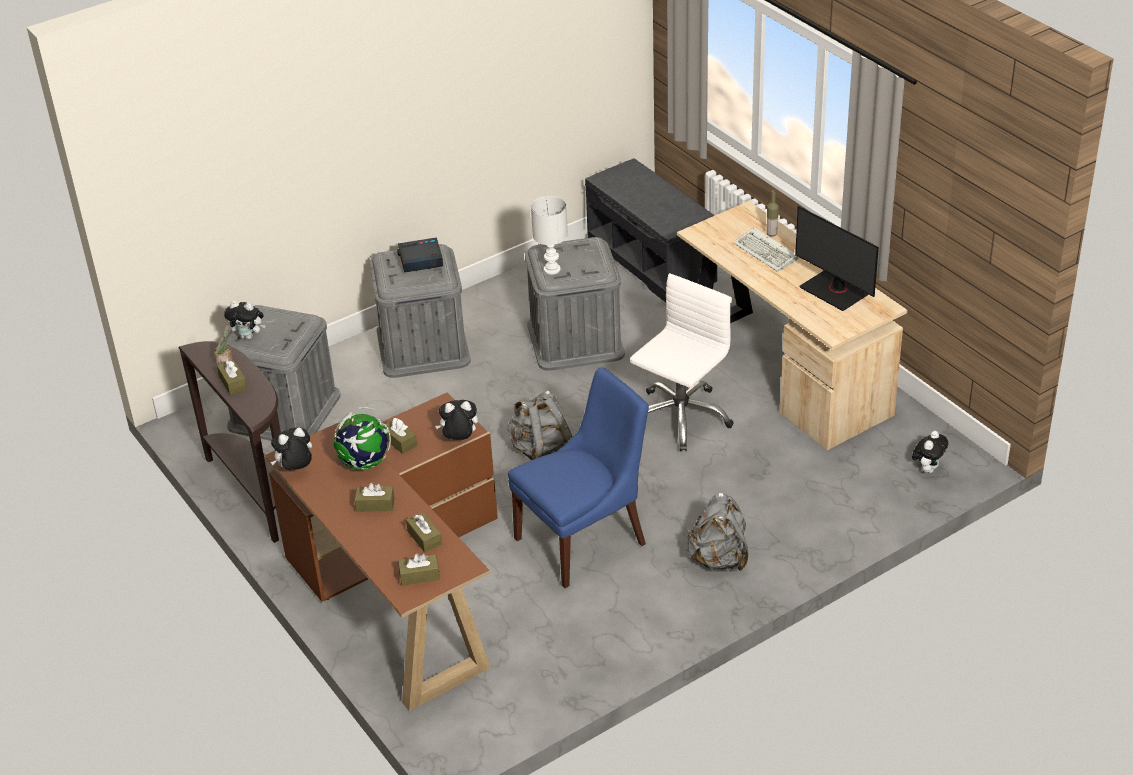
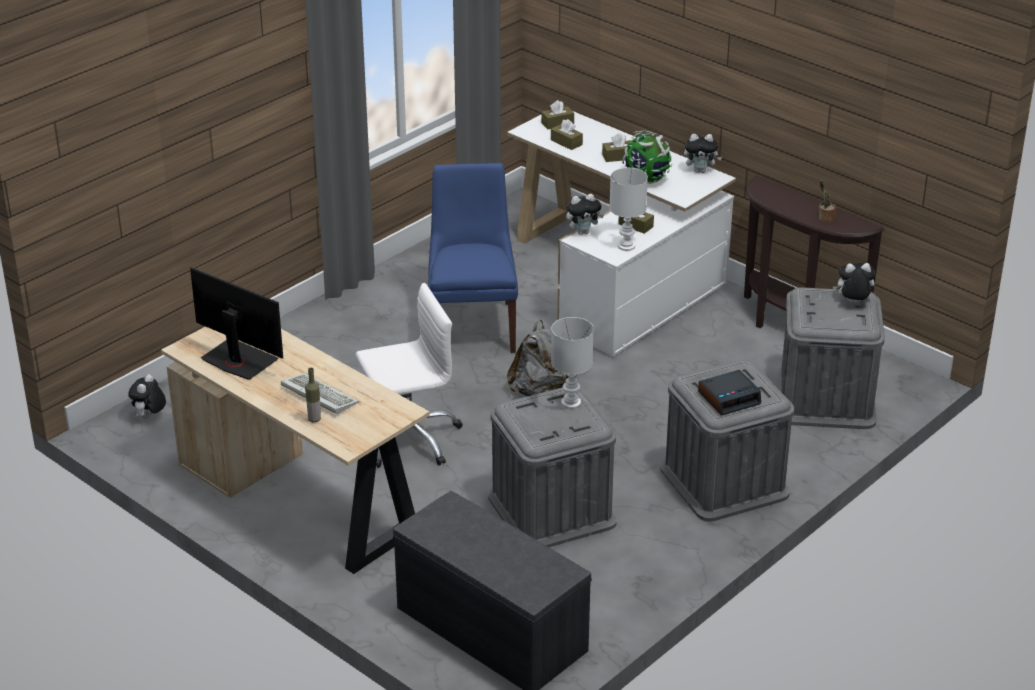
camera: 165 degrees right, 5 degrees down
brown tissue box [217,359,247,395] -> none
brown desk [265,393,498,711] -> white desk [507,109,736,357]
plush toy [271,428,312,470] -> plush toy turned 45 degrees clockwise [684,134,722,173]
blue chair [508,367,649,588] -> blue chair turned 135 degrees clockwise [428,163,518,353]
white office chair [630,273,734,451] -> white office chair turned 135 degrees counterclockwise [356,283,463,468]
grey backpack [687,493,748,571] -> none
none -> white table lamp [609,168,648,251]

